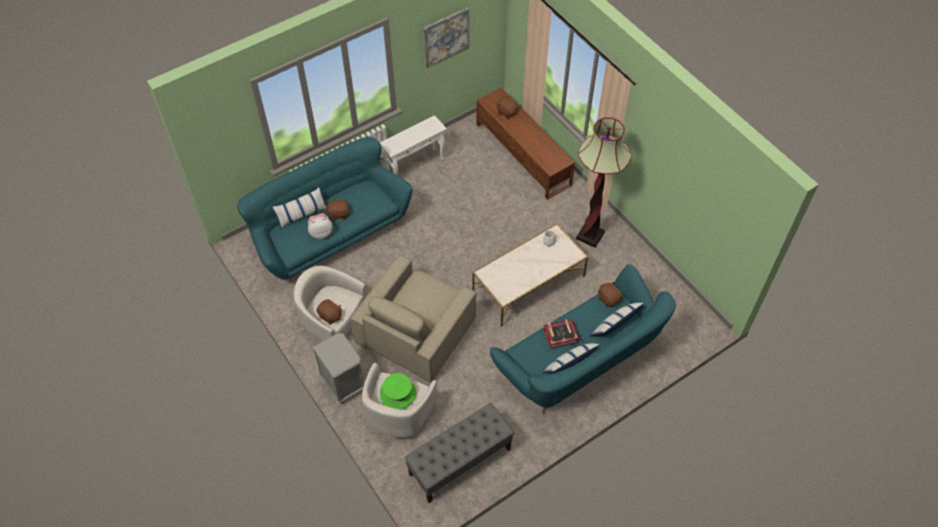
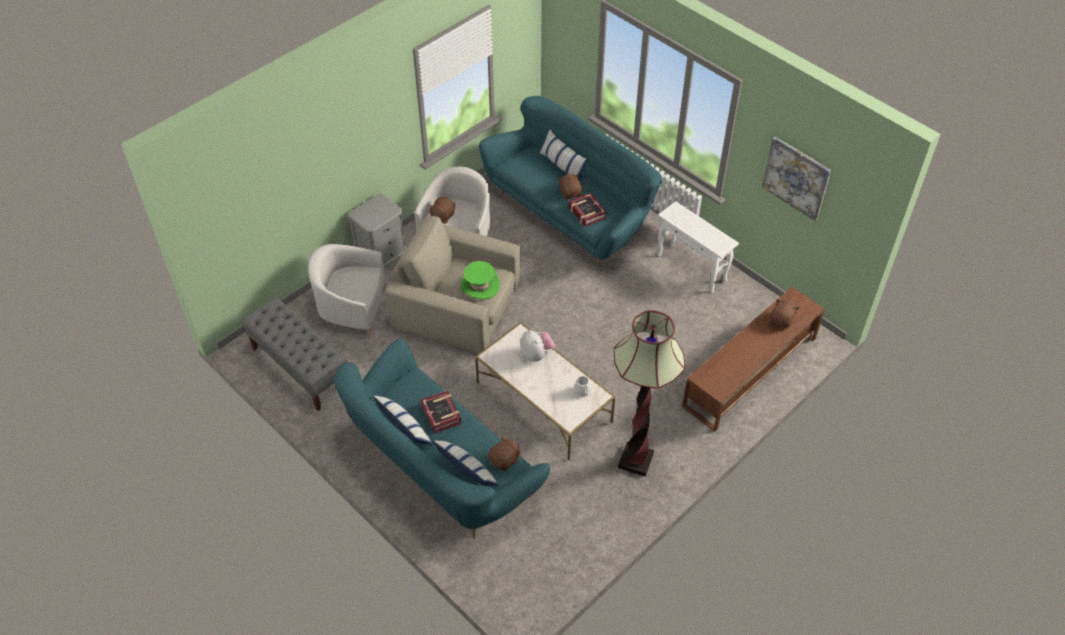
camera: 80 degrees right, 5 degrees down
plush toy [308,213,333,239] -> plush toy moved to [521,330,555,362]
green hat [380,373,416,409] -> green hat moved to [460,261,500,299]
none -> book [569,193,607,227]

